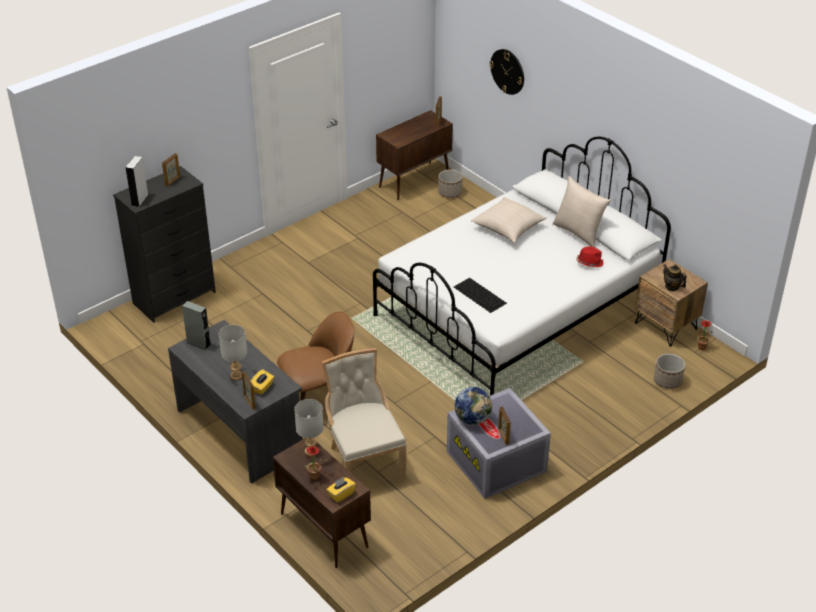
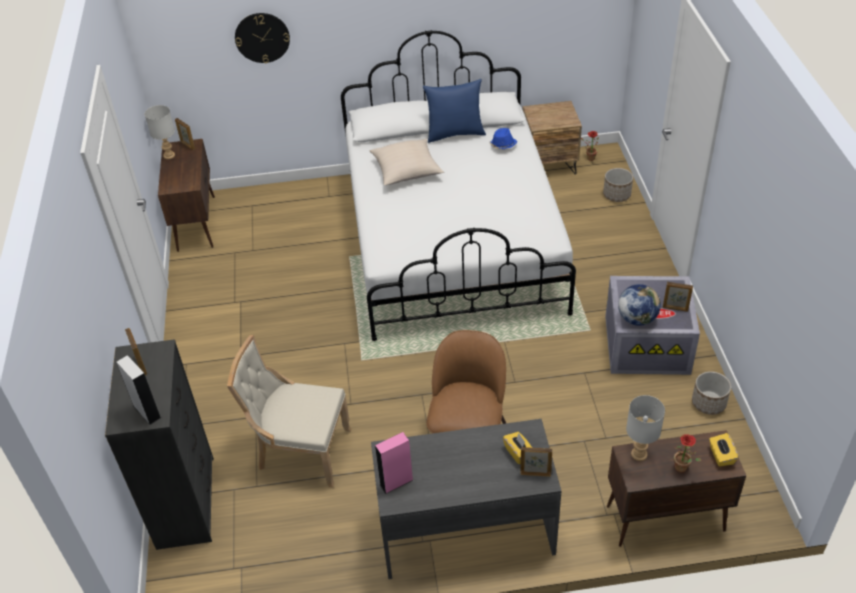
camera: 55 degrees left, 5 degrees up
grey speaker [182,301,211,350] -> pink speaker [375,432,413,494]
grey table lamp [219,325,247,380] -> grey table lamp moved to [145,105,175,159]
beige chair [322,348,407,481] -> beige chair moved to [227,335,352,488]
planter [438,169,463,198] -> planter moved to [692,371,731,415]
keyboard [454,278,507,313] -> none
beige pillow [553,176,611,247] -> blue pillow [423,79,486,143]
red hat [576,246,603,267] -> blue hat [489,128,517,149]
teapot [663,264,687,291] -> none

